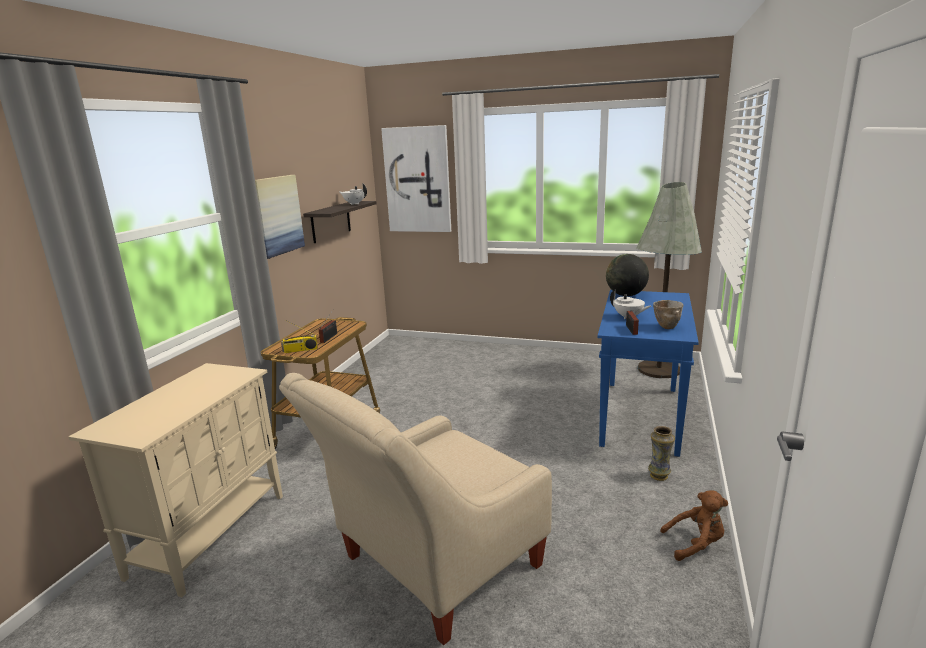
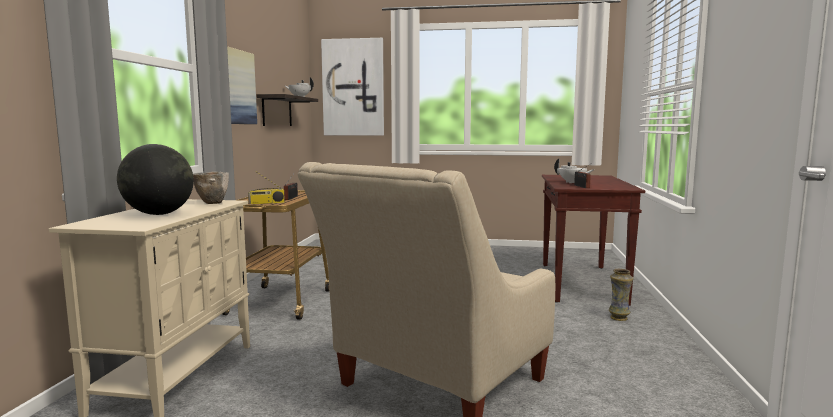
camera: 10 degrees left, 10 degrees down
blue console table [597,290,699,457] -> brown console table [542,175,645,306]
globe [606,254,649,296] -> globe moved to [117,144,194,215]
grey floor lamp [636,182,702,378] -> none
bowl [653,300,683,329] -> bowl moved to [193,172,229,204]
brown plush toy [660,491,728,561] -> none

